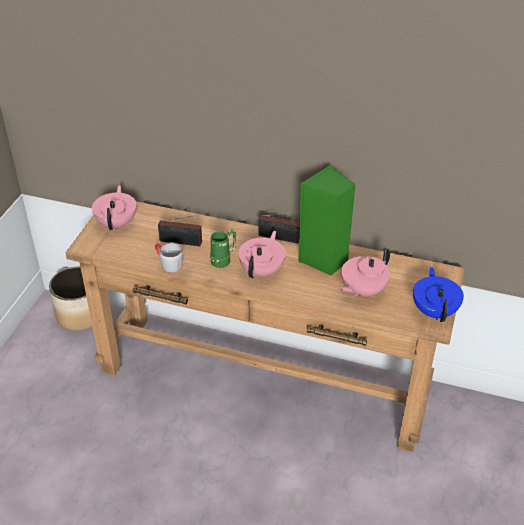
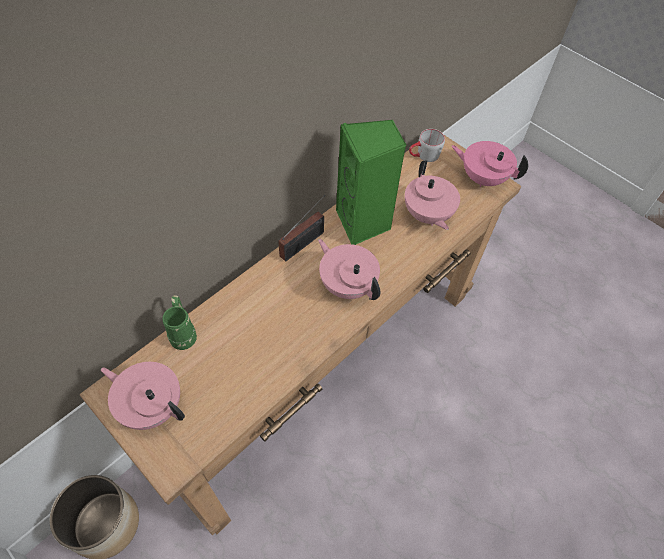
camera: 65 degrees left, 15 degrees up
grey mug [155,243,183,273] -> grey mug moved to [409,129,445,162]
radio [158,214,205,246] -> none
green mug [210,229,236,268] -> green mug moved to [163,295,197,350]
blue teapot [413,267,464,322] -> pink teapot [451,141,529,187]

